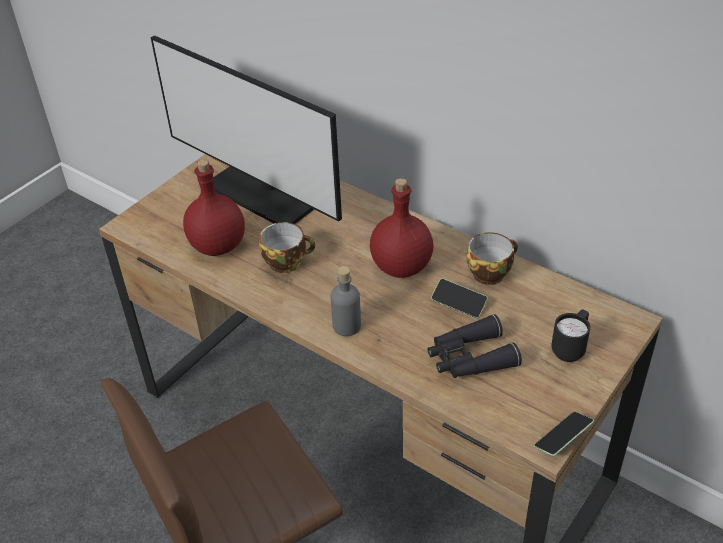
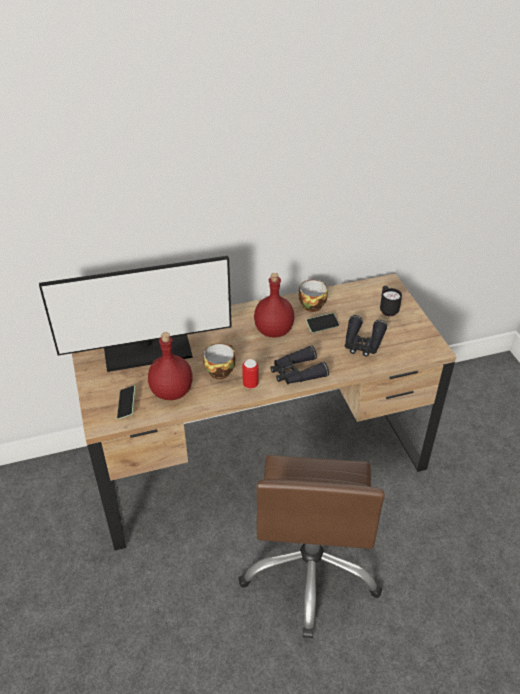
camera: 55 degrees left, 0 degrees up
grey bottle [331,266,361,336] -> black binoculars [270,345,329,384]
phone [534,412,594,456] -> phone moved to [117,386,135,419]
none -> can [242,359,258,389]

